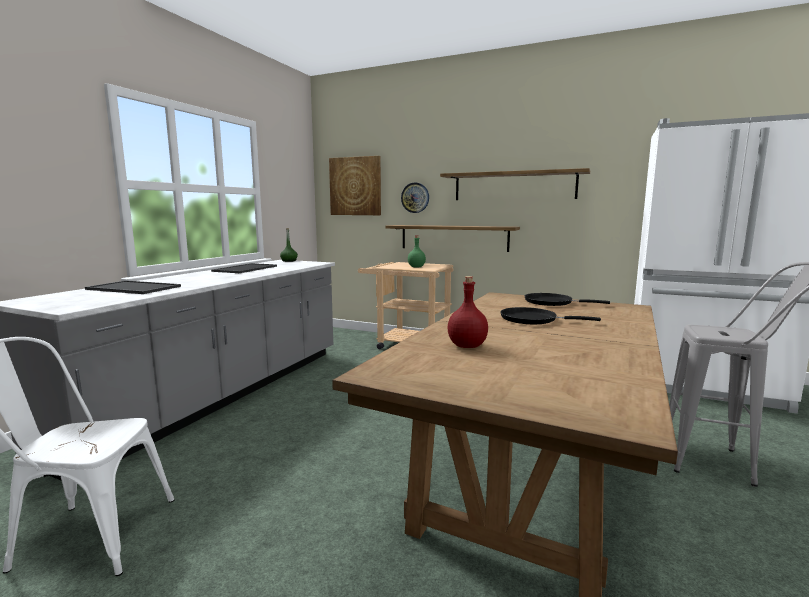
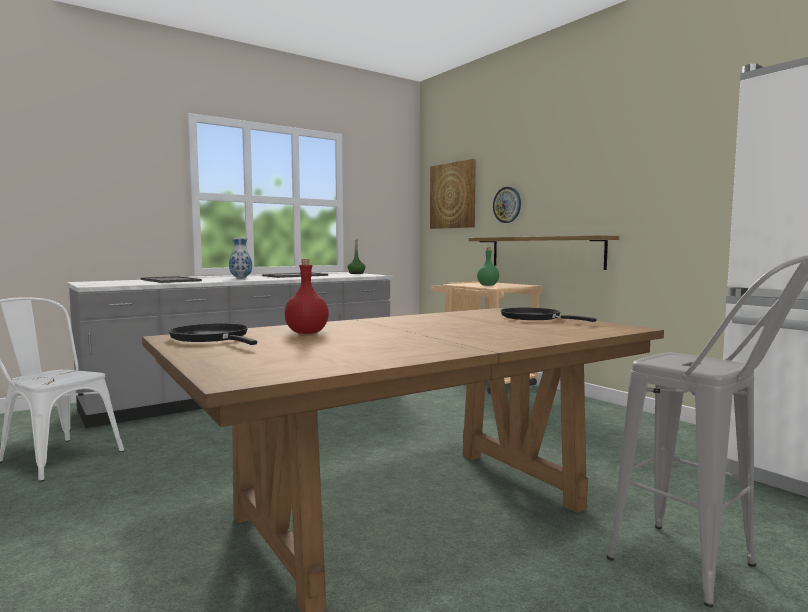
camera: 30 degrees right, 5 degrees down
shelf [440,168,590,200] -> none
black frying pan [500,307,601,324] -> black frying pan moved to [169,323,257,345]
none -> vase [229,238,252,278]

